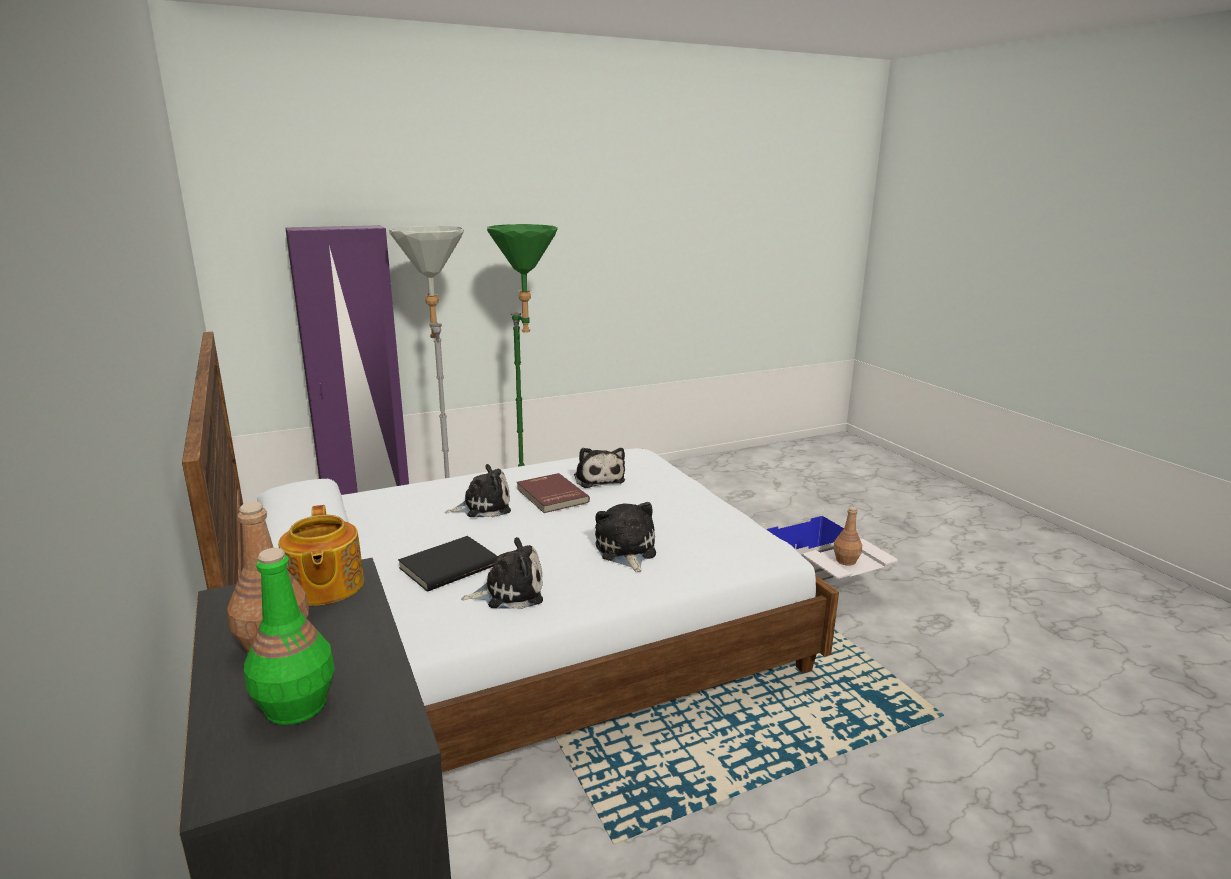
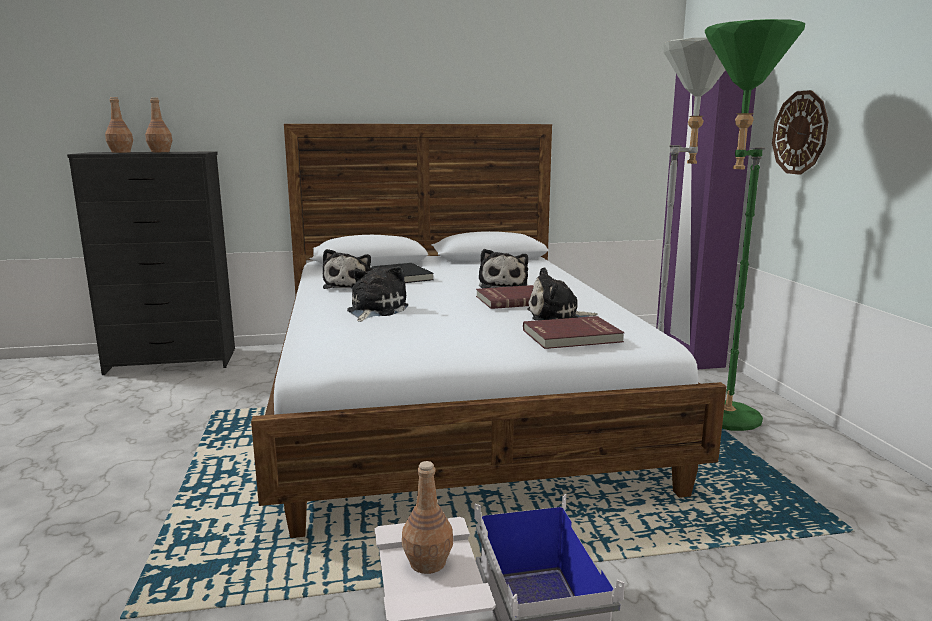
camera: 105 degrees right, 5 degrees down
green bottle [244,548,335,725] -> brown bottle [105,97,133,153]
teapot [278,505,364,606] -> none
plush toy [595,502,656,572] -> plush toy turned 75 degrees counterclockwise [347,266,408,322]
none -> red book [523,316,625,349]
none -> wall clock [772,90,829,175]

